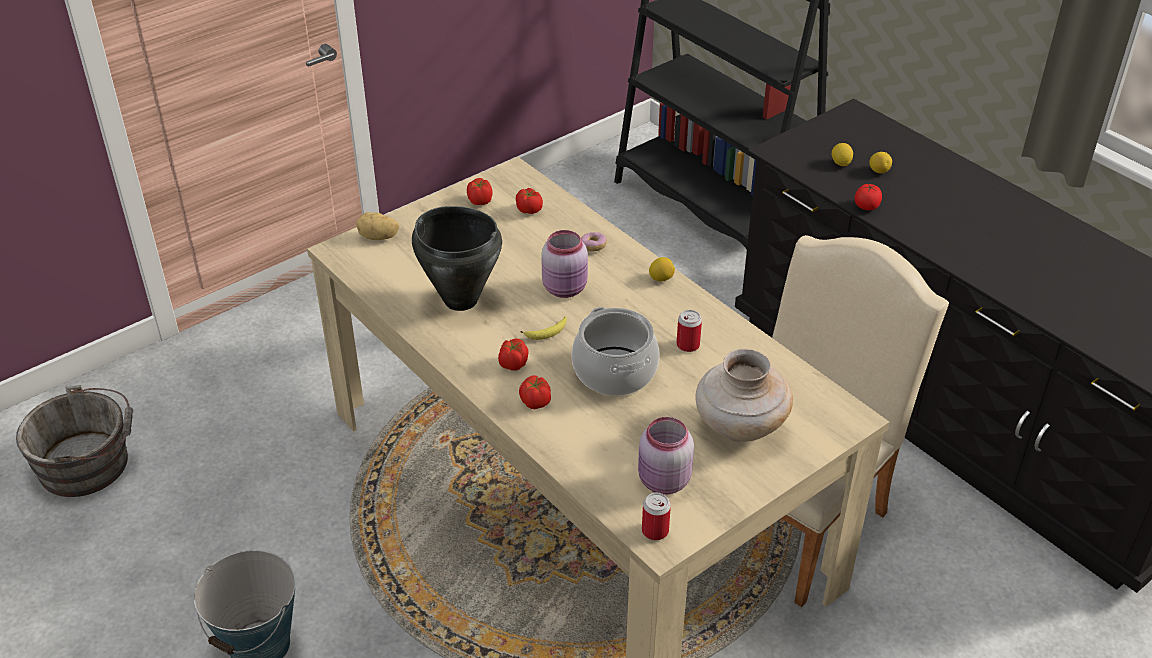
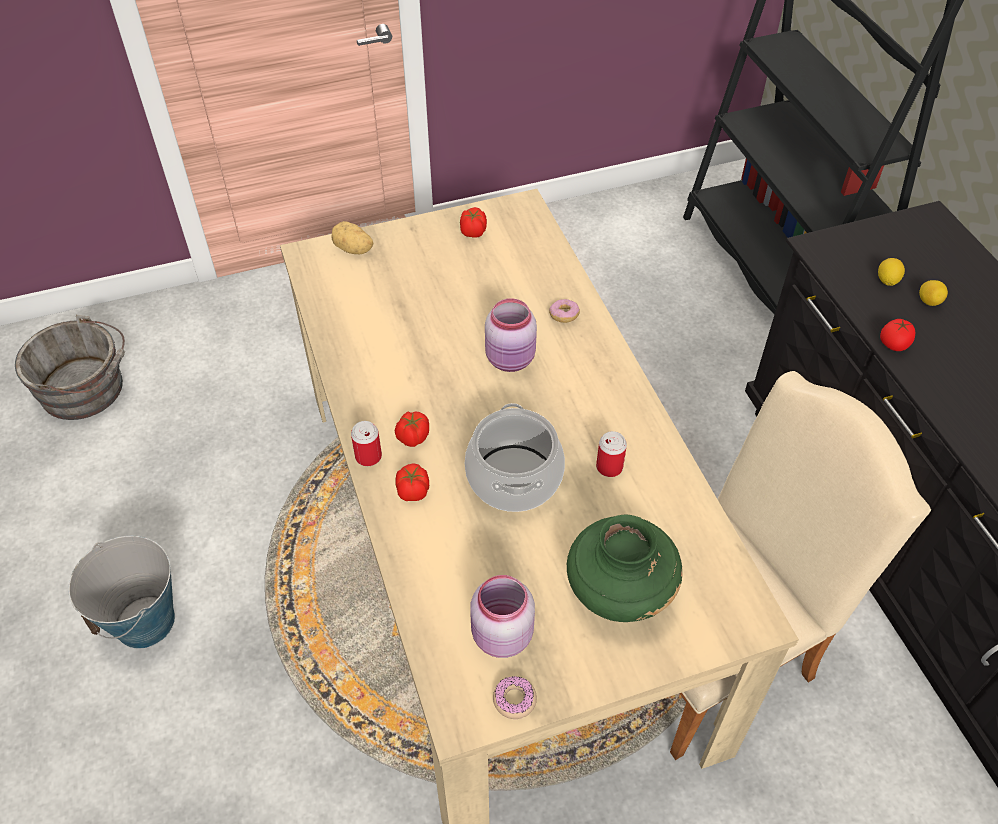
camera: 20 degrees right, 10 degrees up
black cooking pot [412,206,502,311] -> none
tomato [516,188,543,214] -> none
banana [520,316,567,340] -> none
can [642,493,671,540] -> can moved to [351,421,382,466]
lemon [649,257,675,281] -> none
beige vase [695,349,793,442] -> green vase [567,515,682,622]
none -> donut [493,676,537,719]

